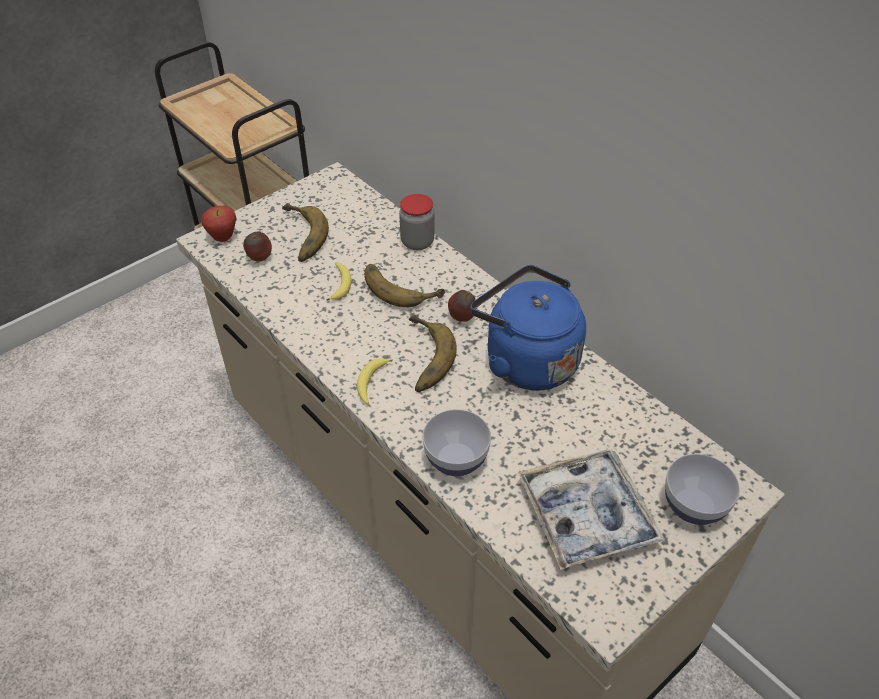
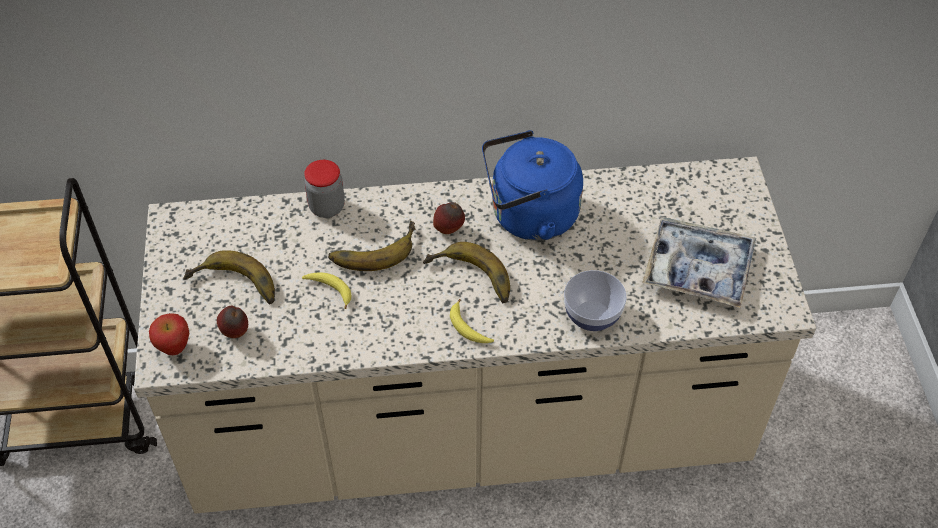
camera: 55 degrees left, 5 degrees up
bowl [665,454,740,525] -> none

